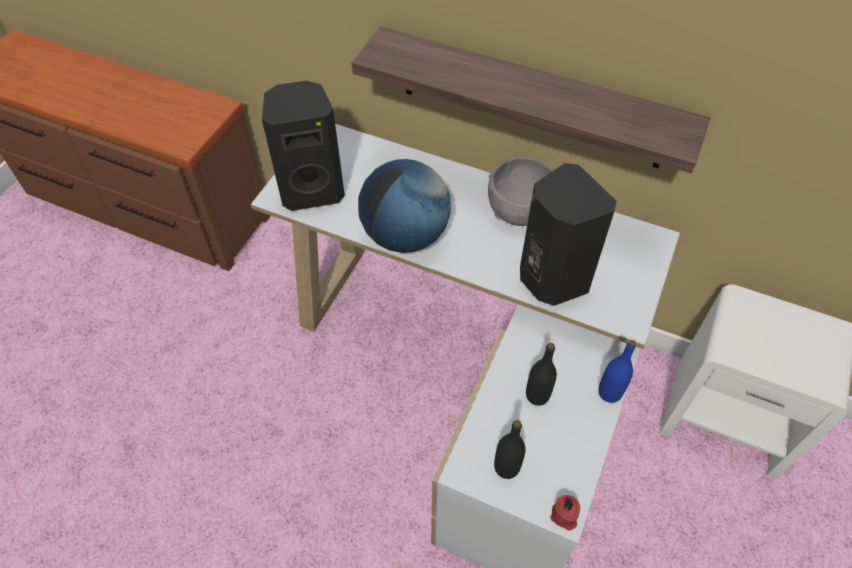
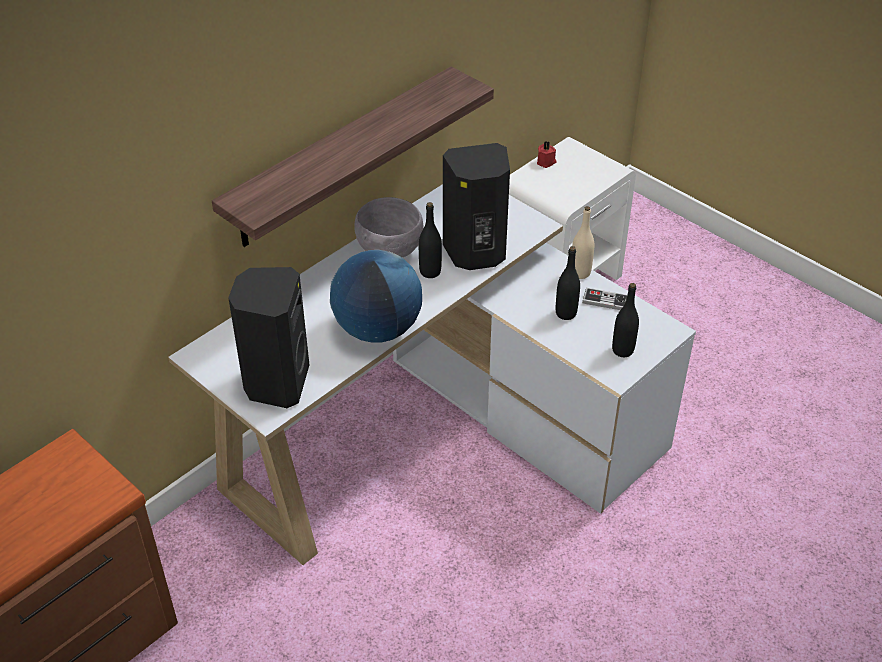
camera: 70 degrees left, 10 degrees down
red candle [550,495,580,531] -> red candle moved to [537,141,556,168]
blue bottle [598,340,636,403] -> beige bottle [572,206,594,279]
none -> black bottle [419,202,442,278]
none -> game controller [582,288,627,310]

